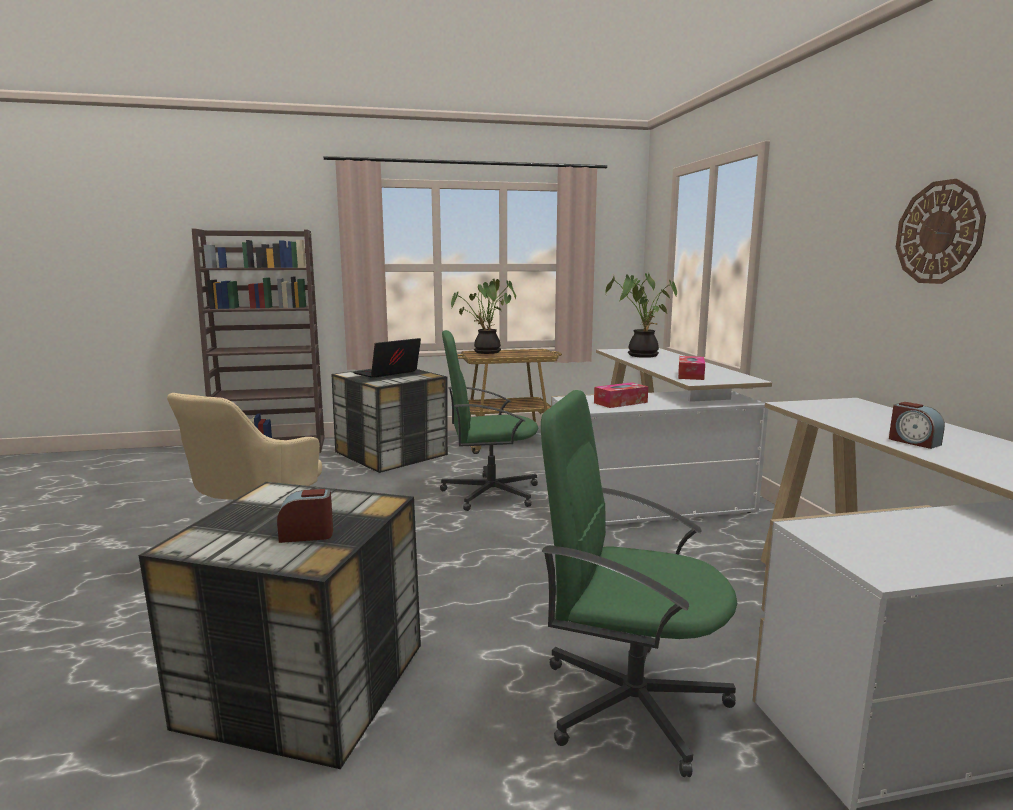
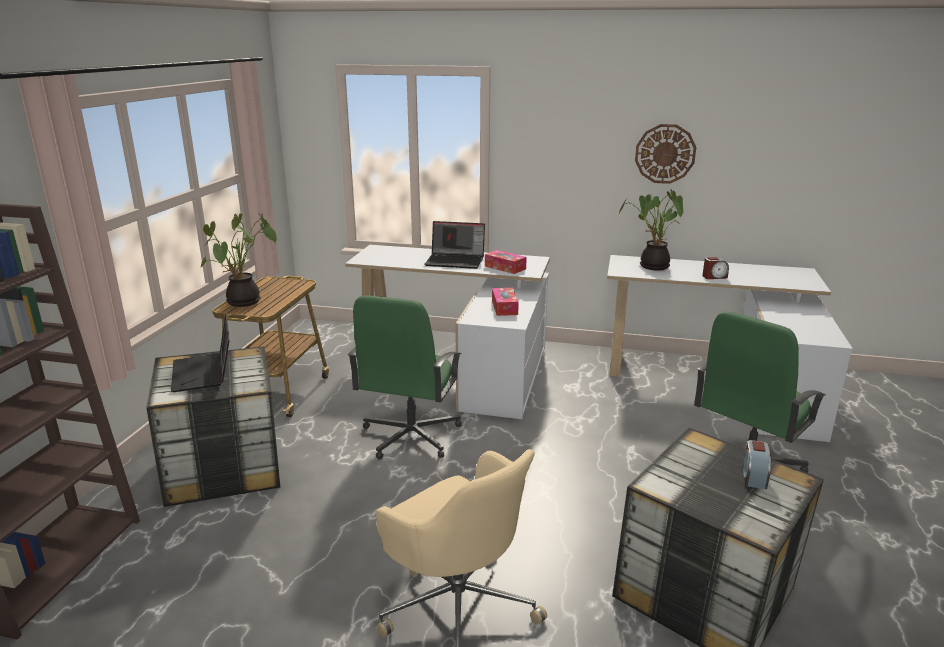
camera: 65 degrees left, 10 degrees up
potted plant [605,273,677,358] -> potted plant moved to [618,189,683,271]
none -> laptop [425,221,485,269]

